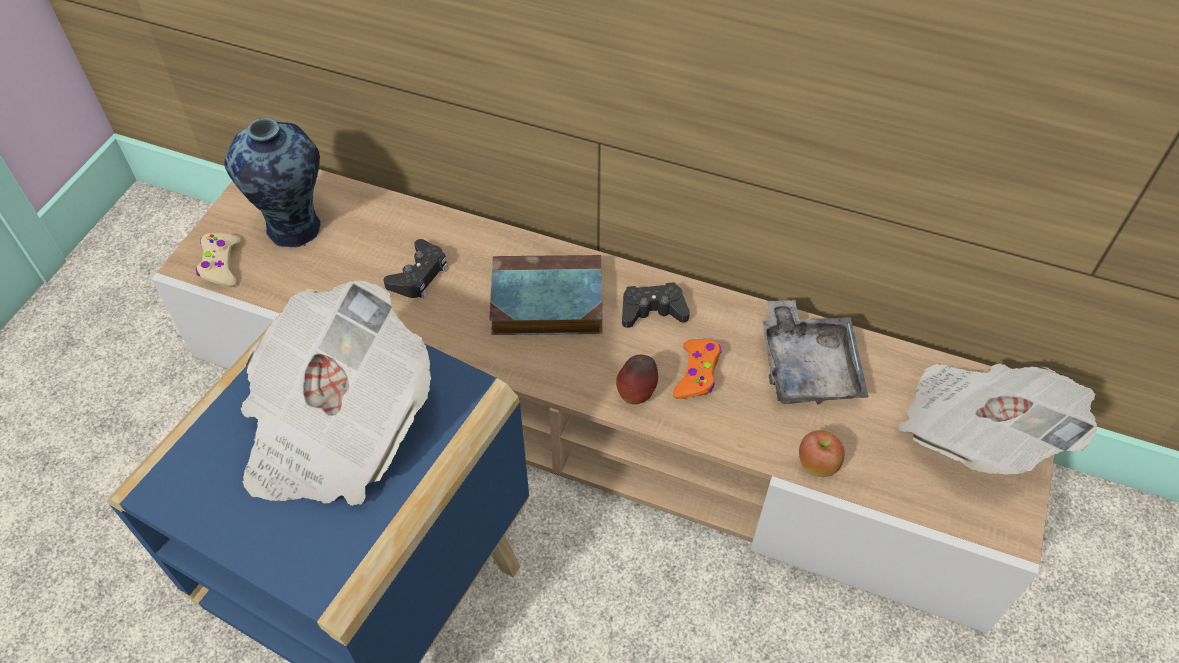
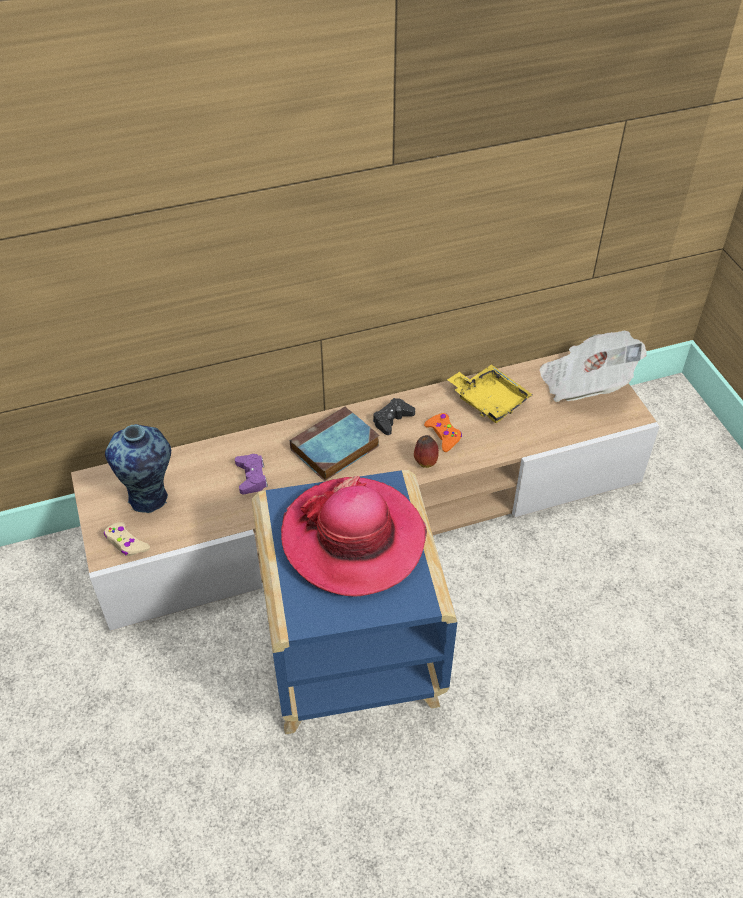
camera: 40 degrees left, 5 degrees down
newspaper [241,280,431,506] -> hat [281,476,427,597]
black game controller [384,239,448,299] -> purple game controller [235,454,268,494]
grey tray [763,300,868,404] -> yellow tray [447,364,533,423]
apple [799,430,845,477] -> none

